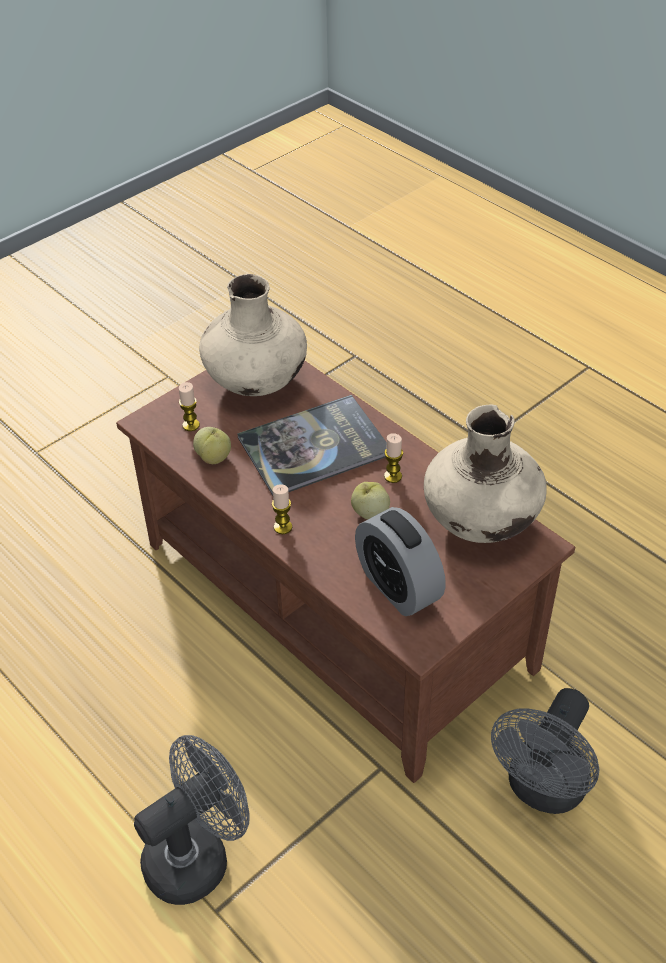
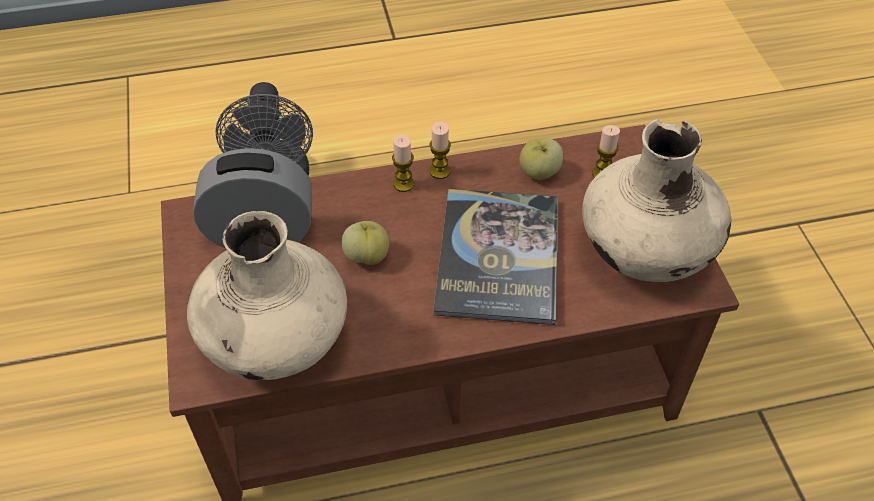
camera: 120 degrees right, 5 degrees up
candle [384,433,403,483] -> candle moved to [430,121,451,179]
grey fan [491,688,600,814] -> none

